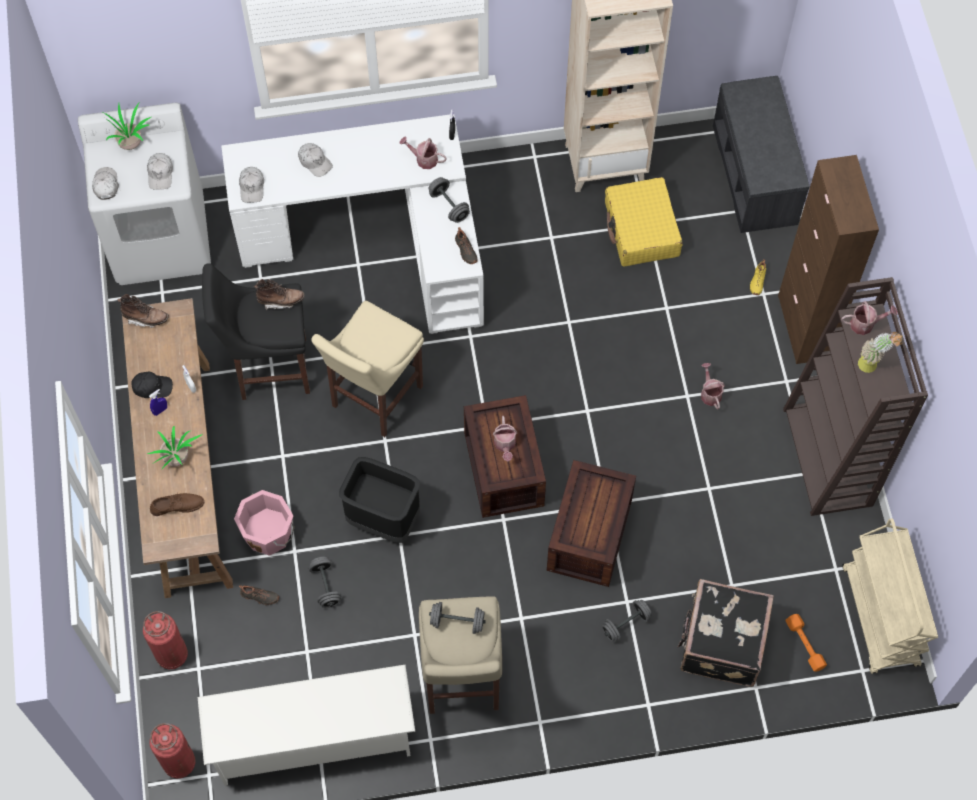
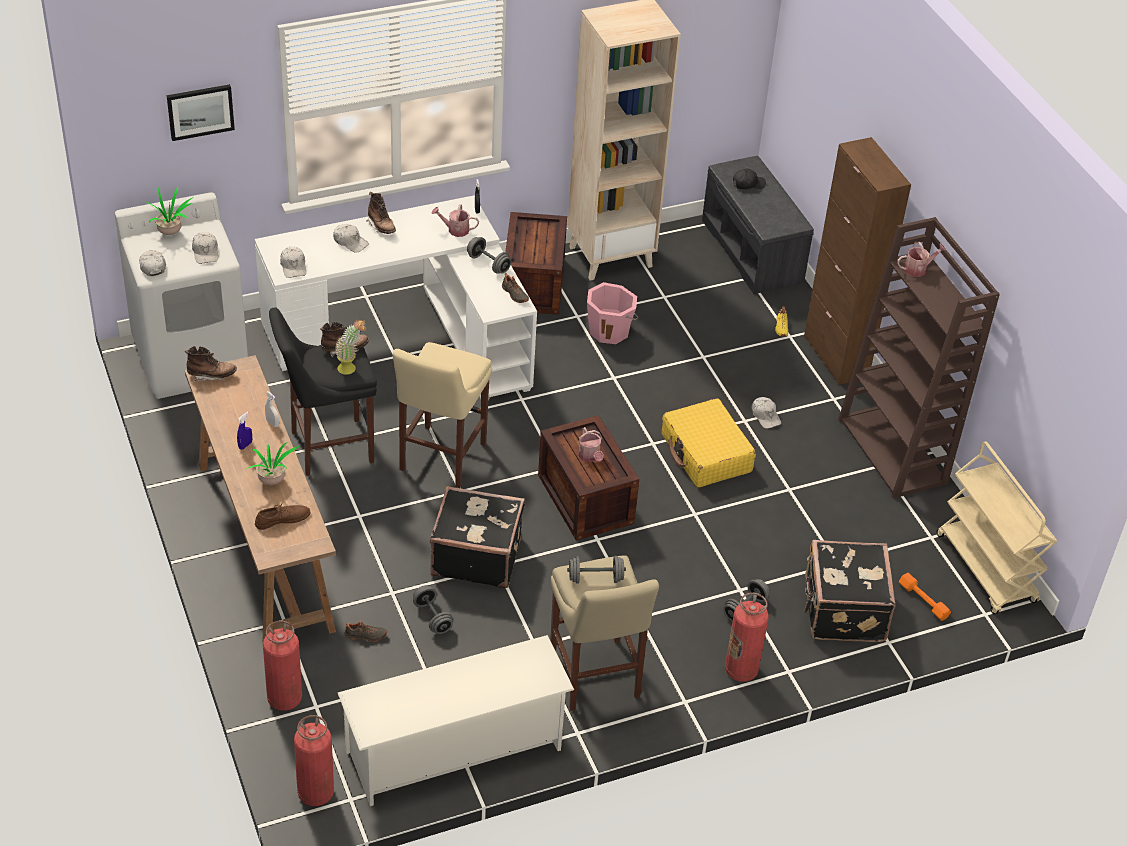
camera: 15 degrees left, 20 degrees down
black cap [131,372,173,398] -> black cap moved to [733,168,766,189]
pink bucket [234,490,295,556] -> pink bucket moved to [587,282,638,344]
black trash can [339,457,420,543] -> black suitcase [430,486,525,588]
crate [547,460,636,587] -> crate moved to [505,212,567,315]
yellow suitcase [605,177,683,267] -> yellow suitcase moved to [662,398,756,488]
watering can [701,363,725,409] -> white cap [752,397,781,429]
potted plant [858,332,903,373] -> potted plant moved to [335,319,366,375]
none -> picture [167,84,235,141]
none -> brown boot [366,192,396,234]
none -> fire extinguisher [725,593,769,682]

